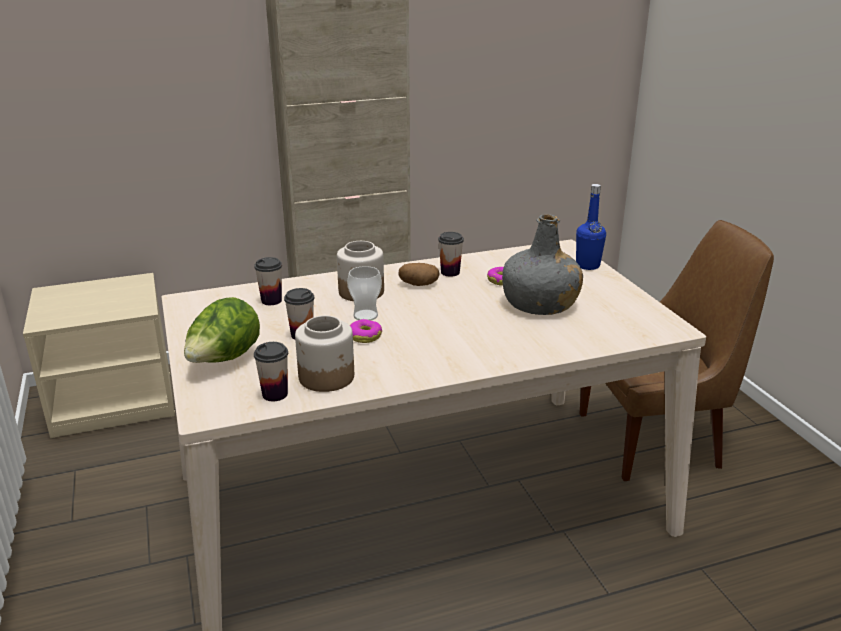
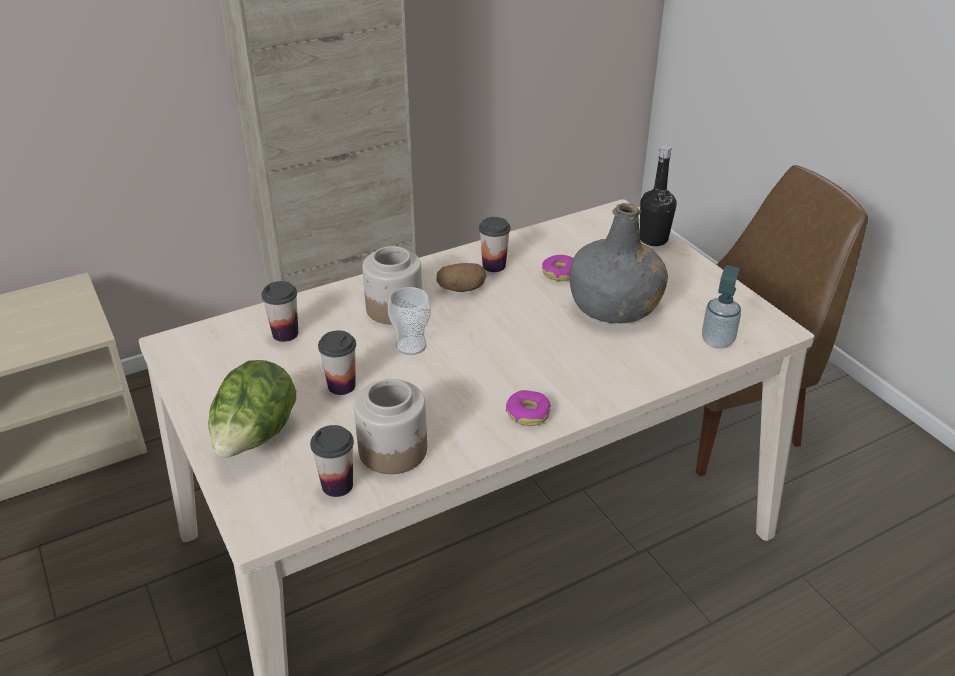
camera: 10 degrees left, 10 degrees up
donut [350,319,382,343] -> donut moved to [506,390,551,426]
blue bottle [576,184,606,270] -> black bottle [640,145,677,246]
none -> soap dispenser [702,265,741,349]

